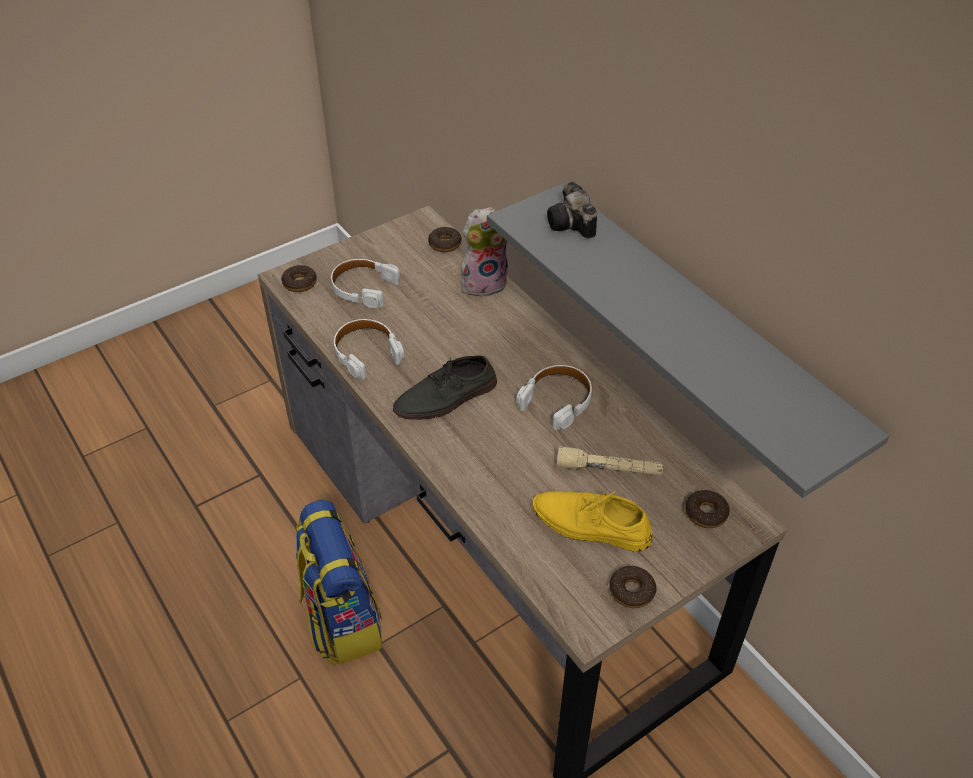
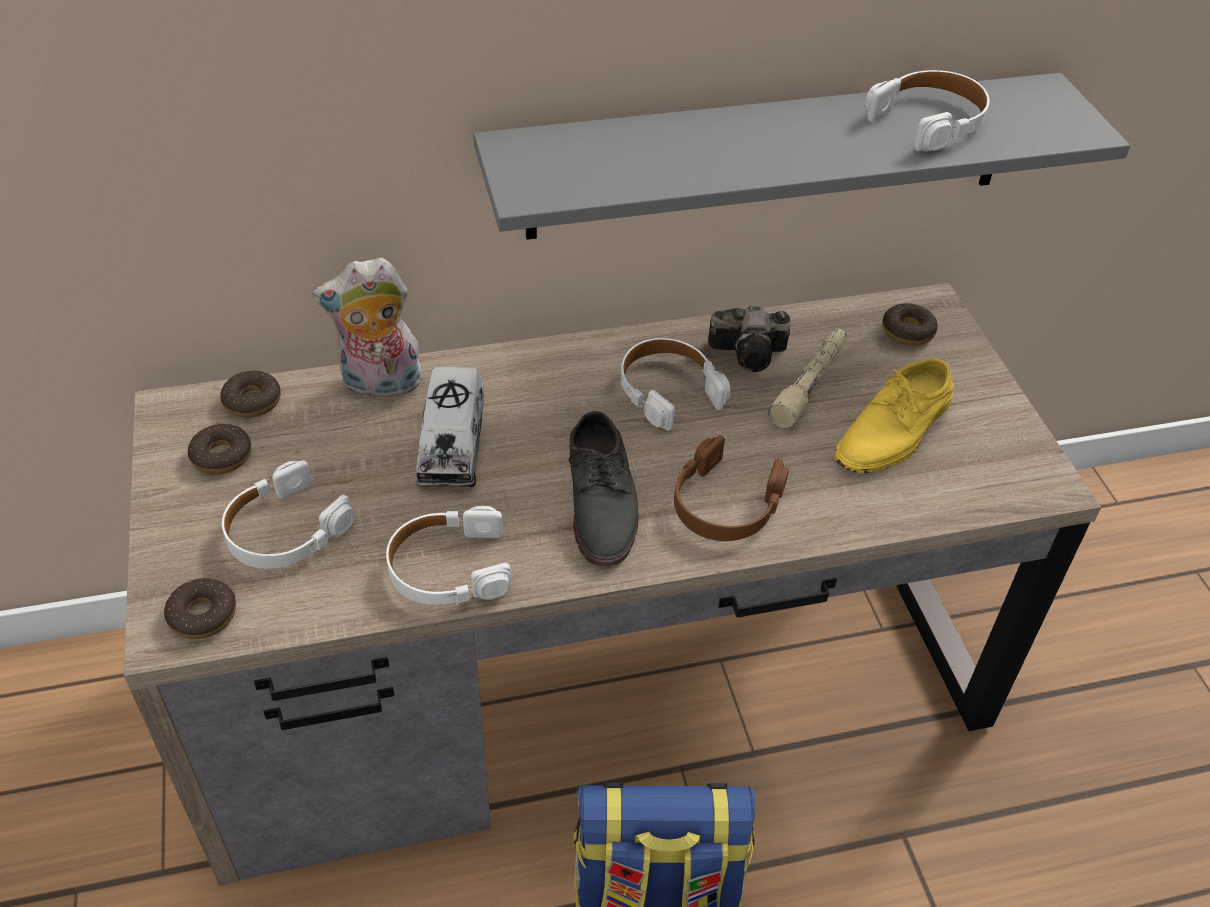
camera: 70 degrees left, 0 degrees up
plush toy [461,207,508,297] -> plush toy turned 105 degrees counterclockwise [312,258,423,398]
camera [547,182,597,239] -> camera moved to [708,306,791,372]
donut [610,566,657,608] -> donut moved to [188,424,251,475]
none -> toy truck [416,367,484,487]
none -> brown headphones [674,435,789,541]
none -> white headphones [865,70,990,152]

